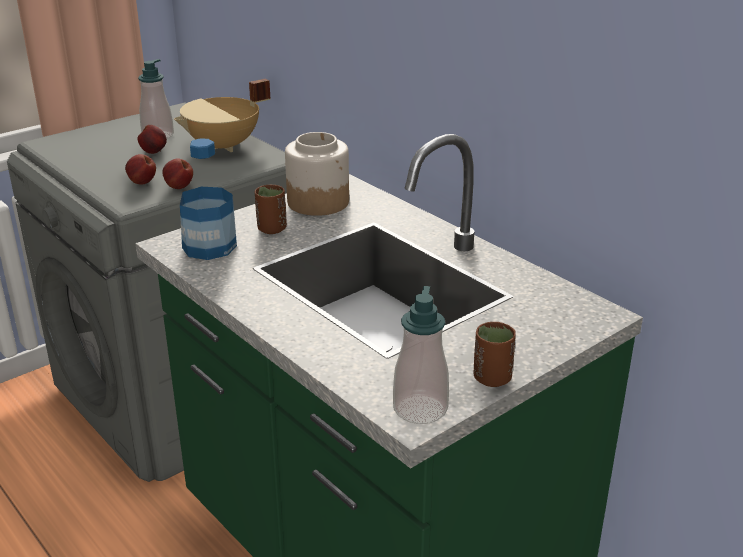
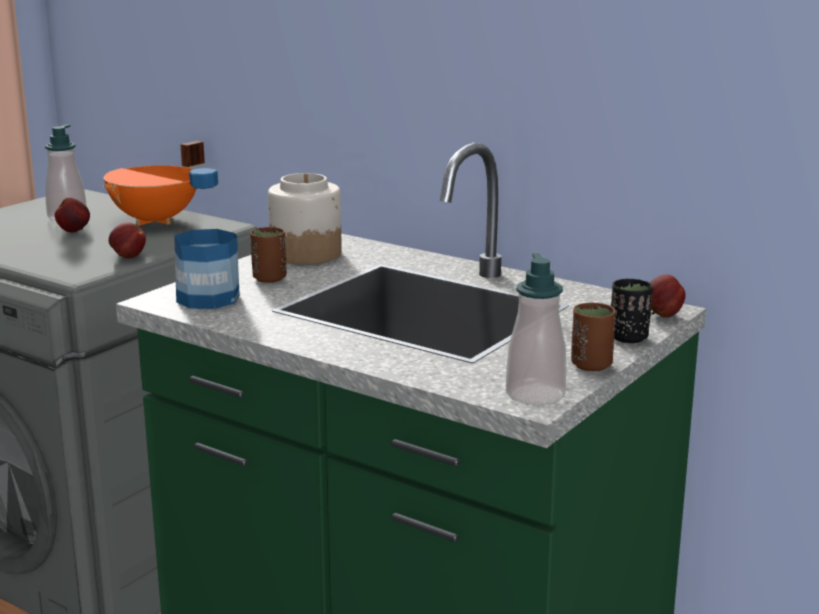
camera: 15 degrees left, 10 degrees down
apple [125,154,156,185] -> apple moved to [649,274,686,317]
beige cooking pot [174,78,270,152] -> orange cooking pot [103,141,205,226]
none -> black cup [611,279,653,343]

